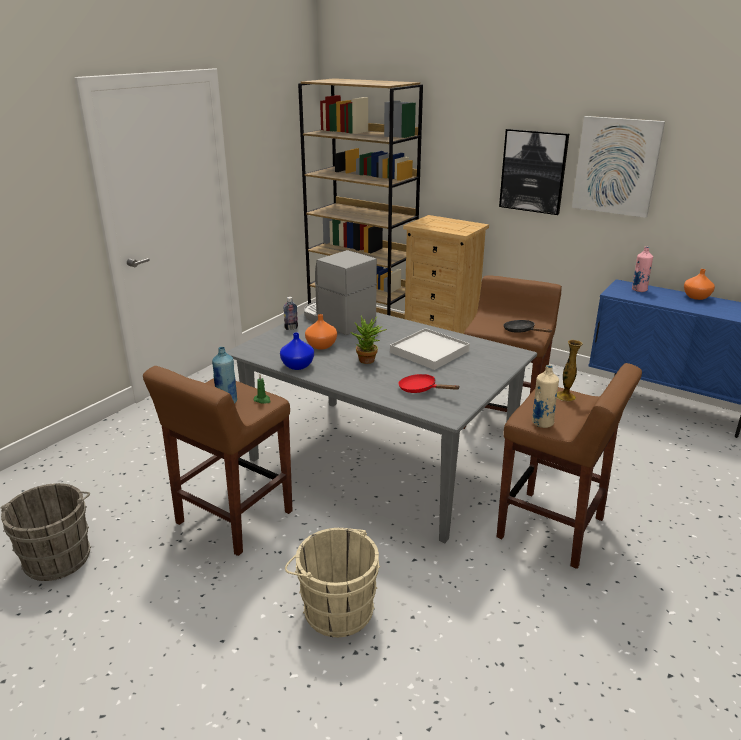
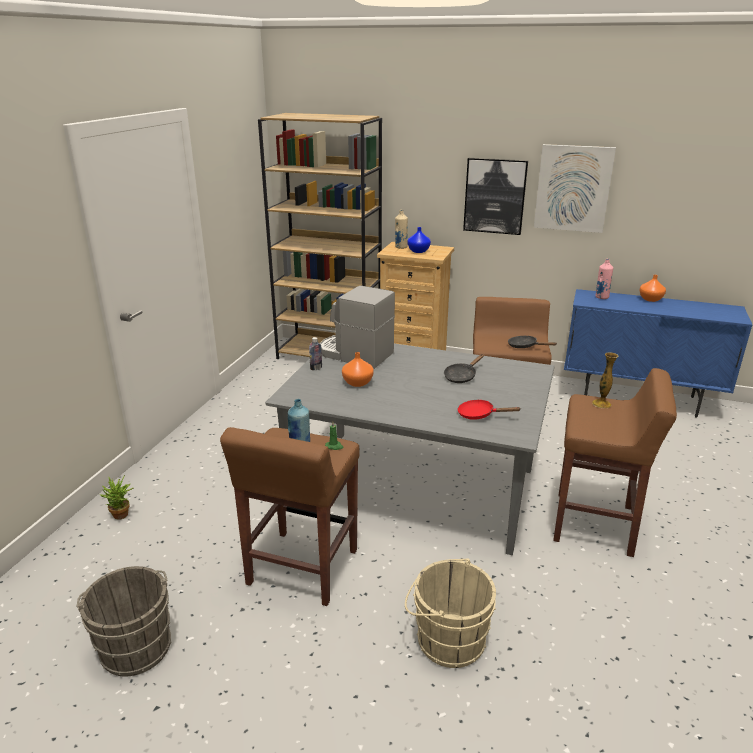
camera: 15 degrees left, 0 degrees up
blue vase [280,332,314,370] -> blue vase moved to [407,227,431,253]
potted plant [351,315,387,364] -> potted plant moved to [100,475,133,520]
white tray [390,328,470,370] -> black frying pan [444,354,484,383]
beige bottle [532,365,559,428] -> beige bottle moved to [395,210,408,249]

